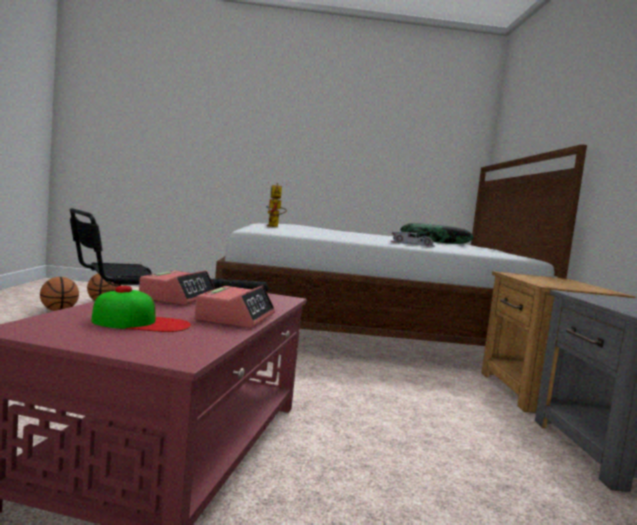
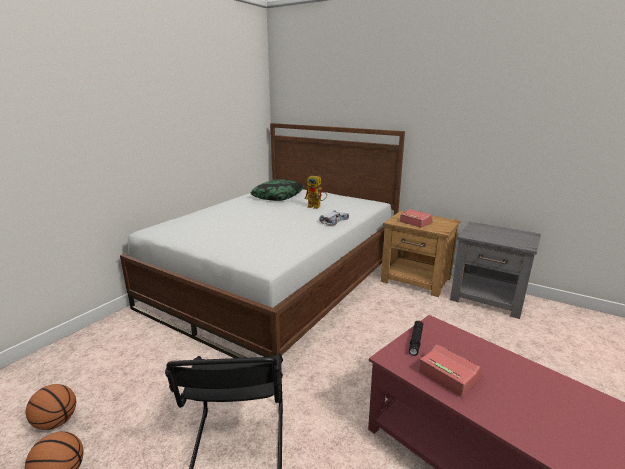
camera: 55 degrees left, 15 degrees up
cap [91,286,191,332] -> none
alarm clock [195,285,275,328] -> alarm clock moved to [400,209,433,228]
toy robot [267,183,287,227] -> toy robot moved to [305,175,327,209]

